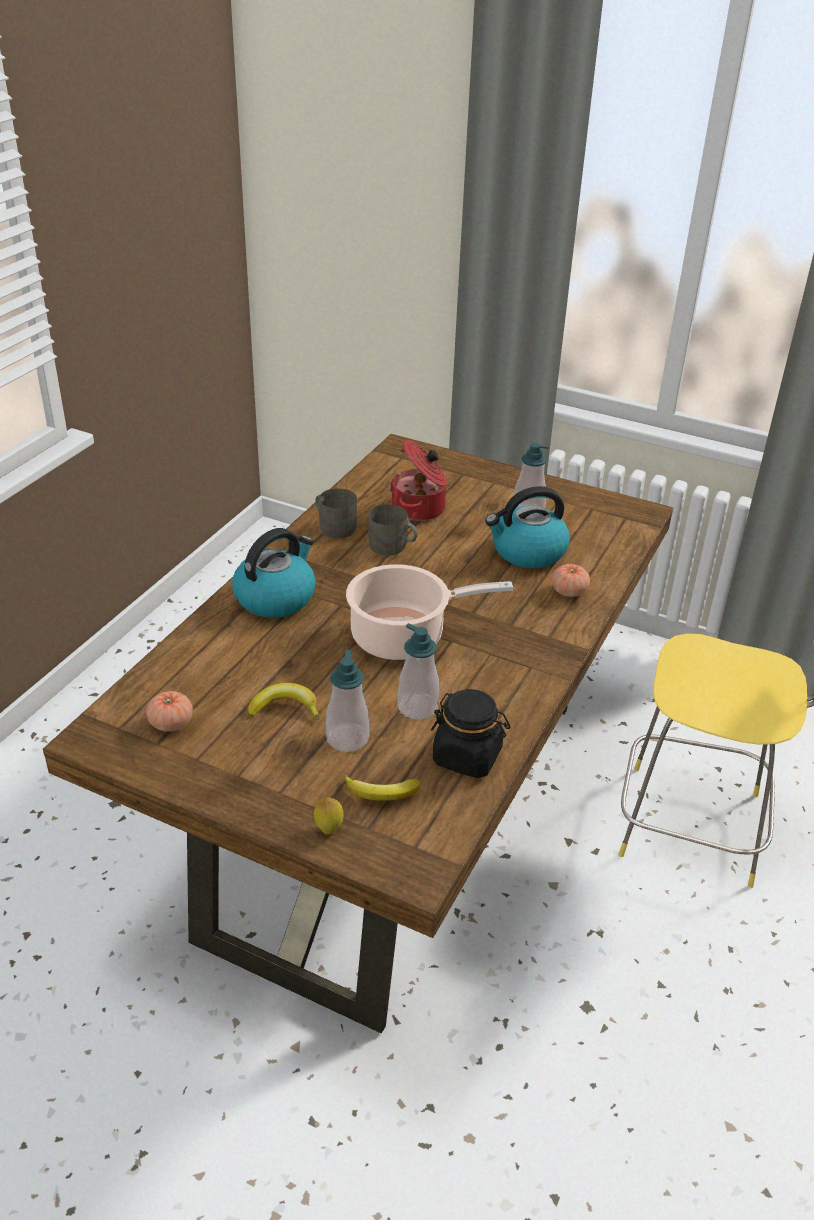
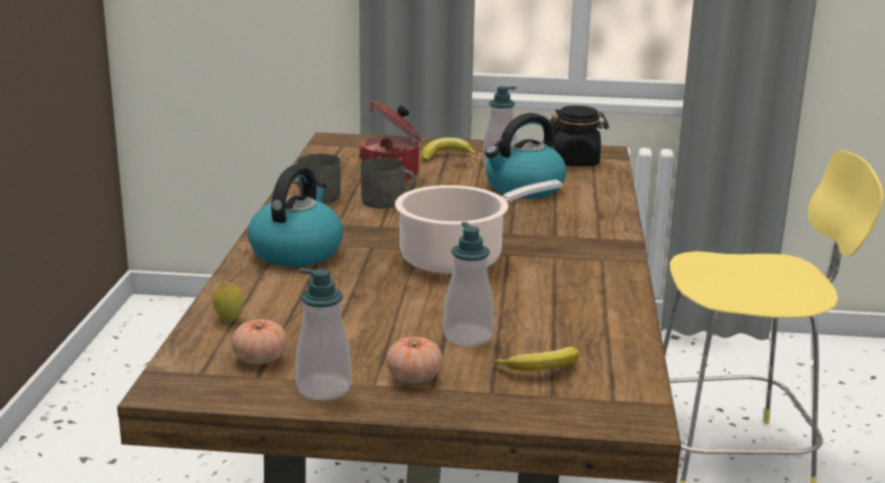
camera: 20 degrees left, 15 degrees down
banana [248,683,319,719] -> banana moved to [422,137,478,162]
lemon [314,798,344,834] -> lemon moved to [212,281,243,322]
soap dispenser [397,623,439,720] -> soap dispenser moved to [296,268,351,400]
black jar [431,689,510,778] -> black jar moved to [551,106,609,166]
tomato [551,564,590,597] -> tomato moved to [386,337,443,383]

